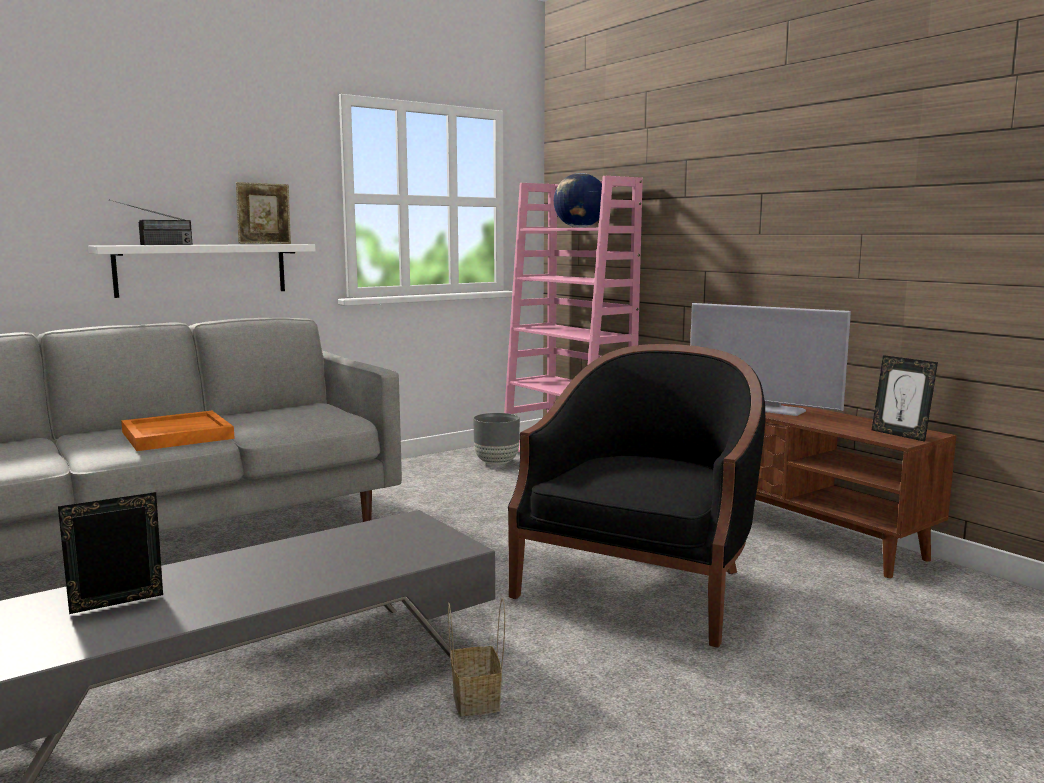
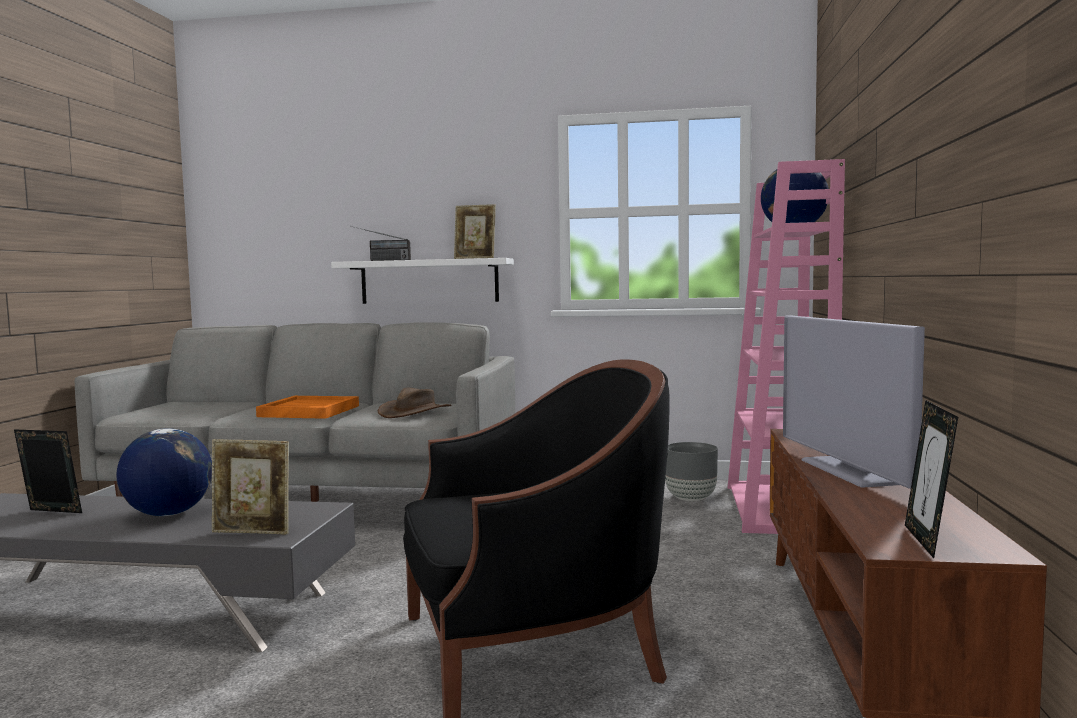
camera: 45 degrees right, 5 degrees down
basket [448,598,505,716] -> none
none -> globe [117,428,212,516]
none -> picture frame [212,439,289,534]
none -> brown hat [378,387,452,418]

